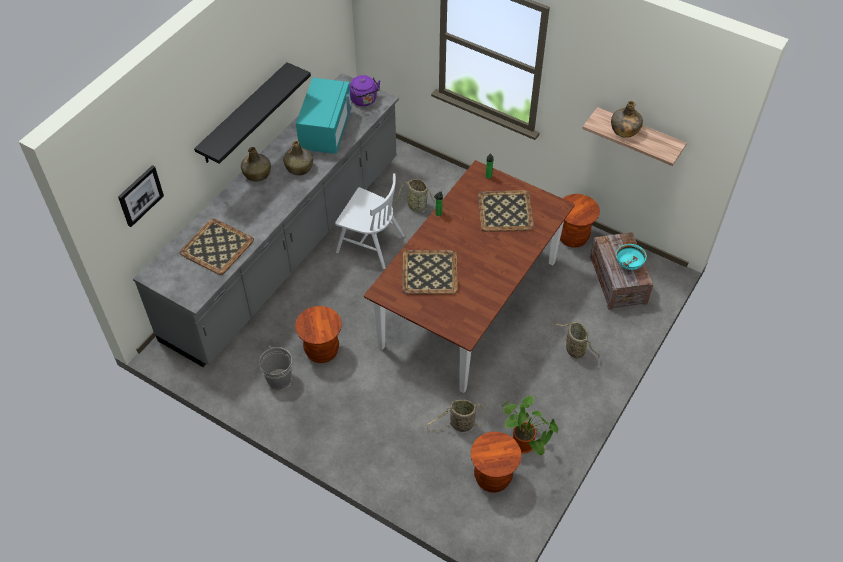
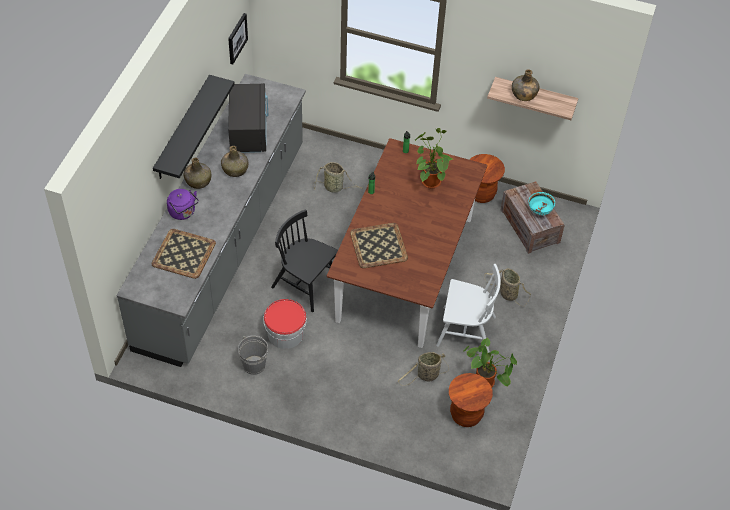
camera: 15 degrees left, 0 degrees up
picture [118,165,164,227] -> picture moved to [228,13,248,64]
brown stool [295,306,342,363] -> bucket [263,299,307,349]
turquoise microwave [296,78,351,154] -> black microwave [228,83,268,153]
white chair [335,173,405,269] -> white chair moved to [436,264,501,353]
purple kettle [350,75,380,106] -> purple kettle moved to [167,189,199,220]
tray [478,190,534,232] -> potted plant [415,128,452,188]
none -> black chair [271,209,338,312]

